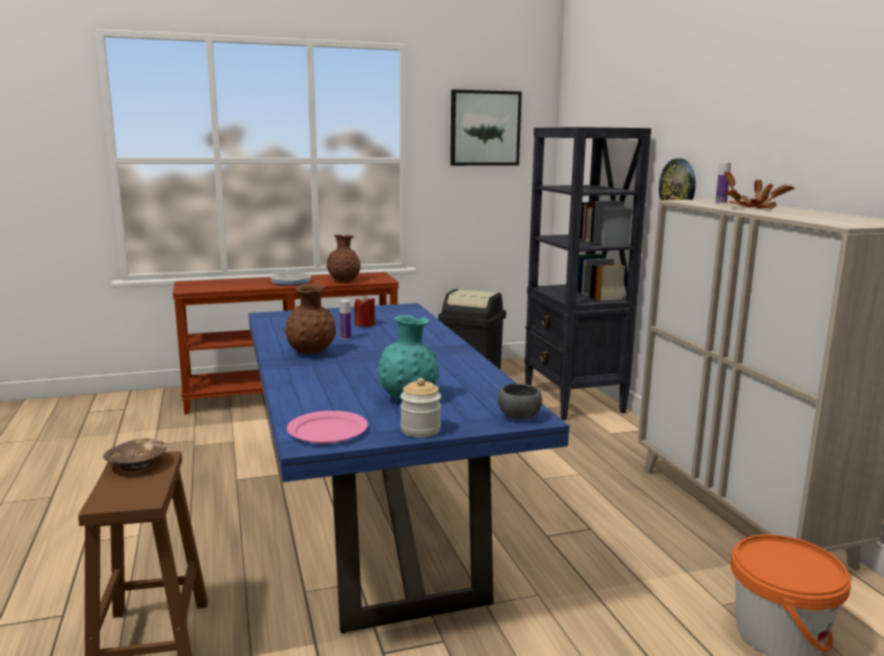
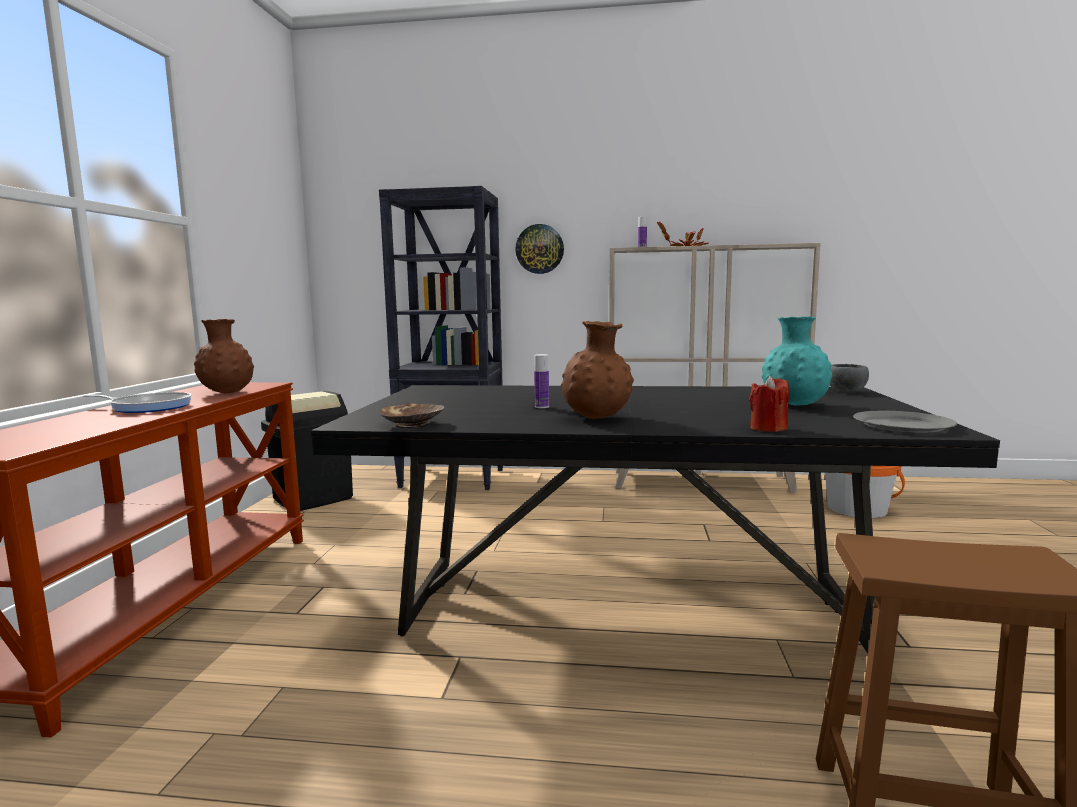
camera: 65 degrees left, 5 degrees down
brown bowl [103,439,166,471] -> brown bowl moved to [379,403,444,428]
blue dining table [248,303,569,633] -> black dining table [311,385,1000,653]
pink plate [287,411,368,443] -> grey plate [853,411,957,433]
red candle [354,295,375,327] -> red candle moved to [749,376,790,432]
jar [400,378,441,437] -> none
picture [450,90,522,166] -> none

